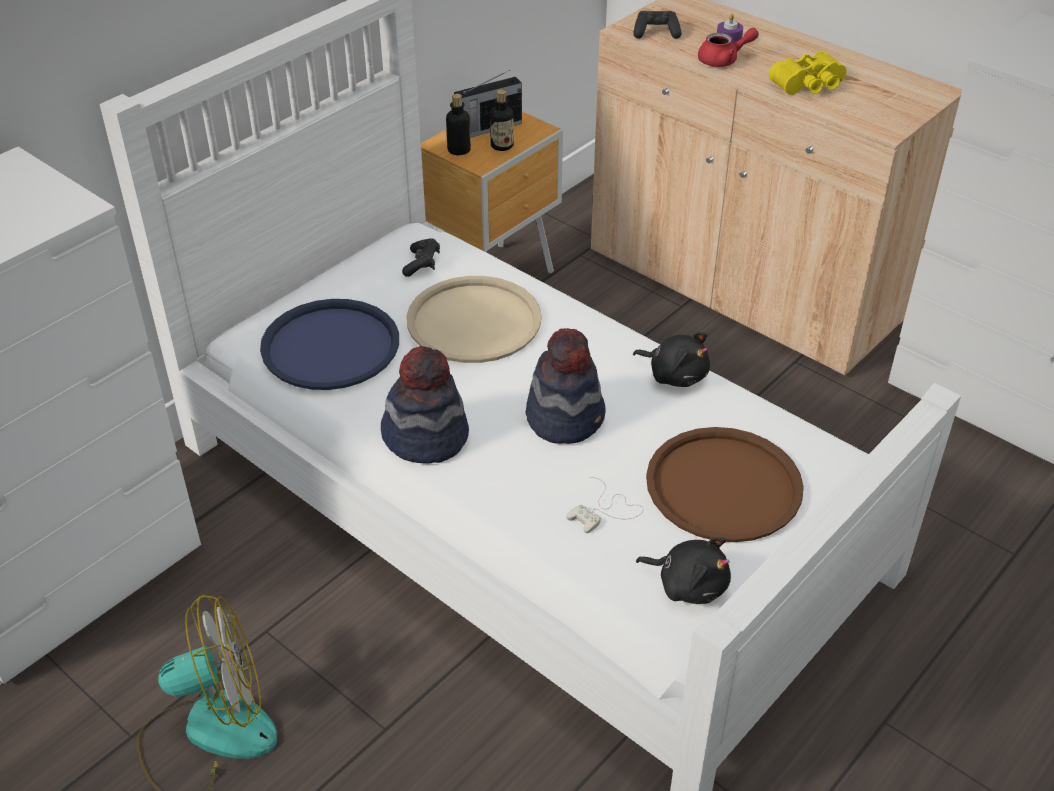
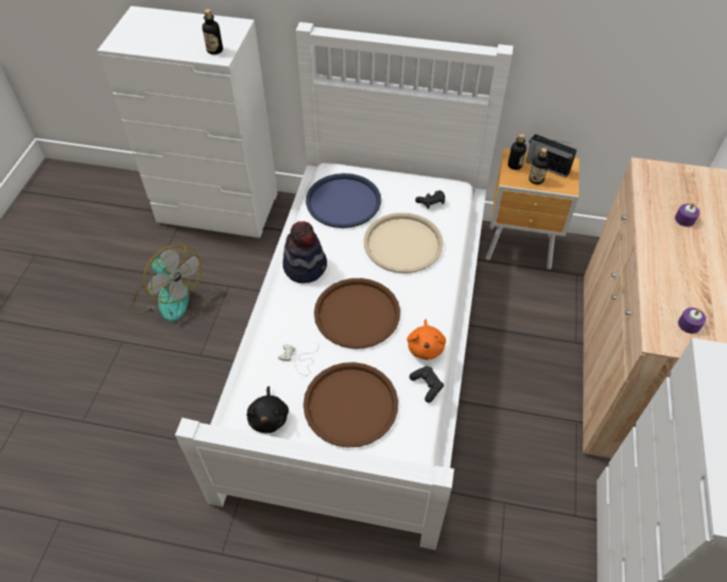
camera: 60 degrees right, 10 degrees up
hat [525,328,606,444] -> brown tray [314,278,400,349]
black game controller [633,11,682,39] -> black game controller moved to [409,366,444,403]
black plush toy [633,332,710,387] -> orange plush toy [407,319,446,360]
red teapot [698,28,759,67] -> none
yellow binoculars [769,51,846,95] -> none
none -> bottle [202,9,223,55]
none -> purple candle [678,308,706,334]

